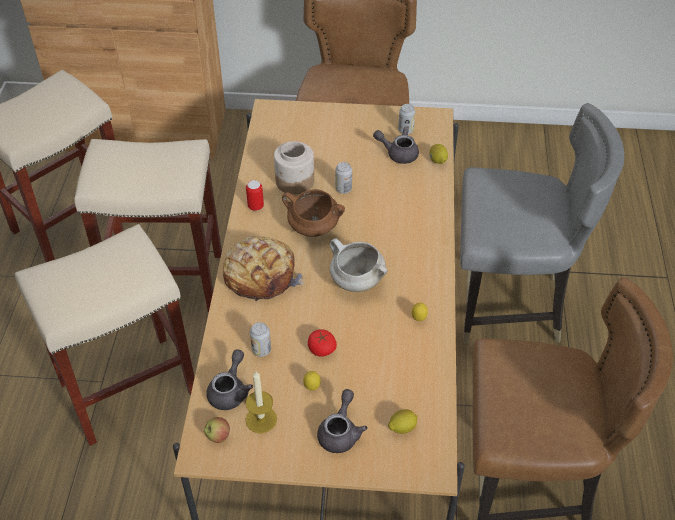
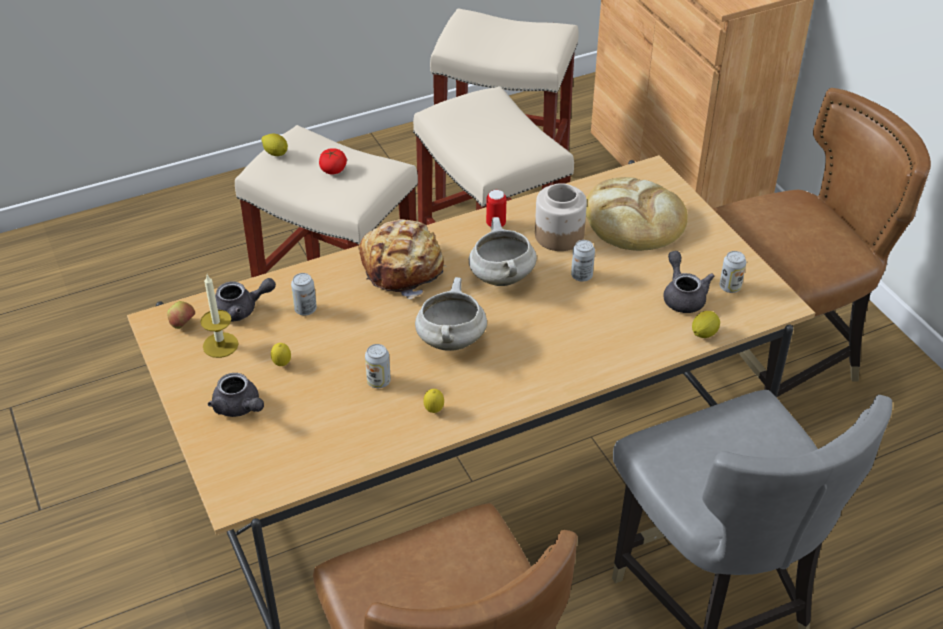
camera: 60 degrees right, 5 degrees down
brown cooking pot [282,189,345,237] -> white cooking pot [469,217,537,286]
tomato [308,329,337,357] -> tomato moved to [319,148,347,174]
grey teapot [317,389,367,453] -> grey teapot turned 60 degrees clockwise [208,373,264,417]
lemon [388,409,418,434] -> lemon moved to [261,134,288,156]
none -> can [365,344,391,388]
none -> bread [586,177,688,251]

